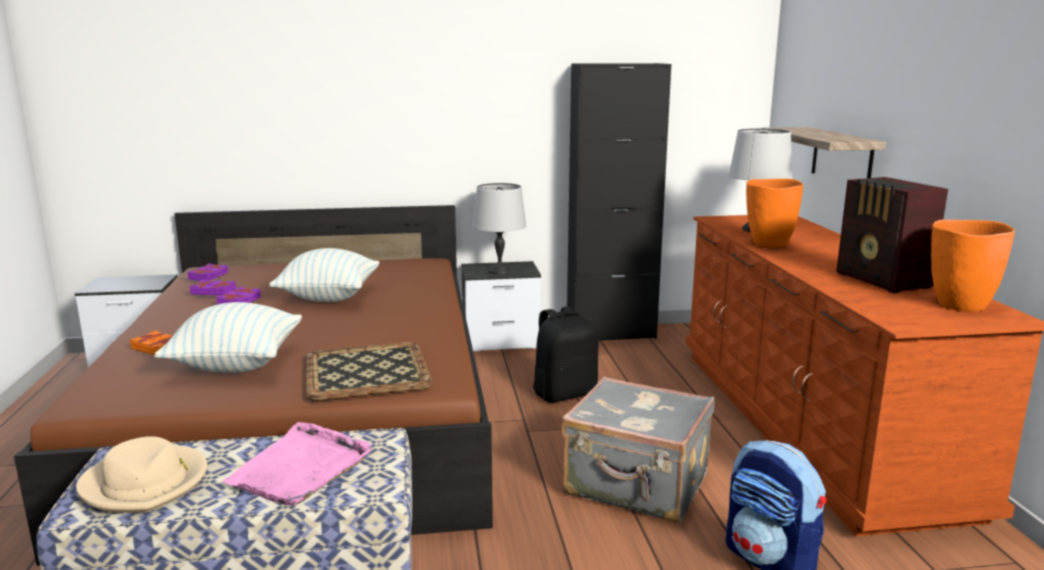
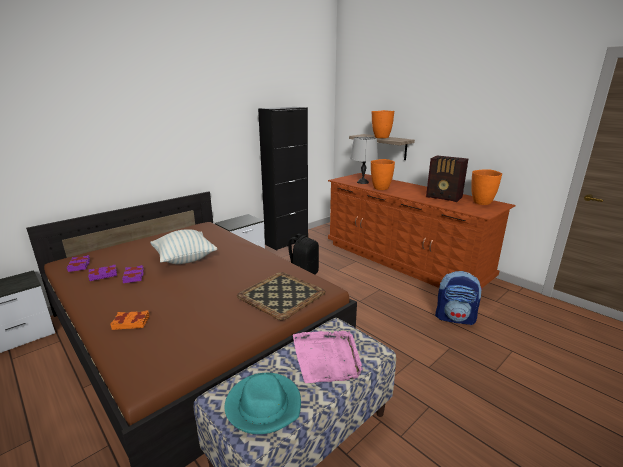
camera: 35 degrees left, 5 degrees up
beige hat [76,436,208,513] -> turquoise hat [225,373,301,434]
pillow [154,302,302,373] -> none
grey table lamp [473,183,526,275] -> none
grey suitcase [561,377,714,523] -> none
none -> orange vase [372,110,394,138]

